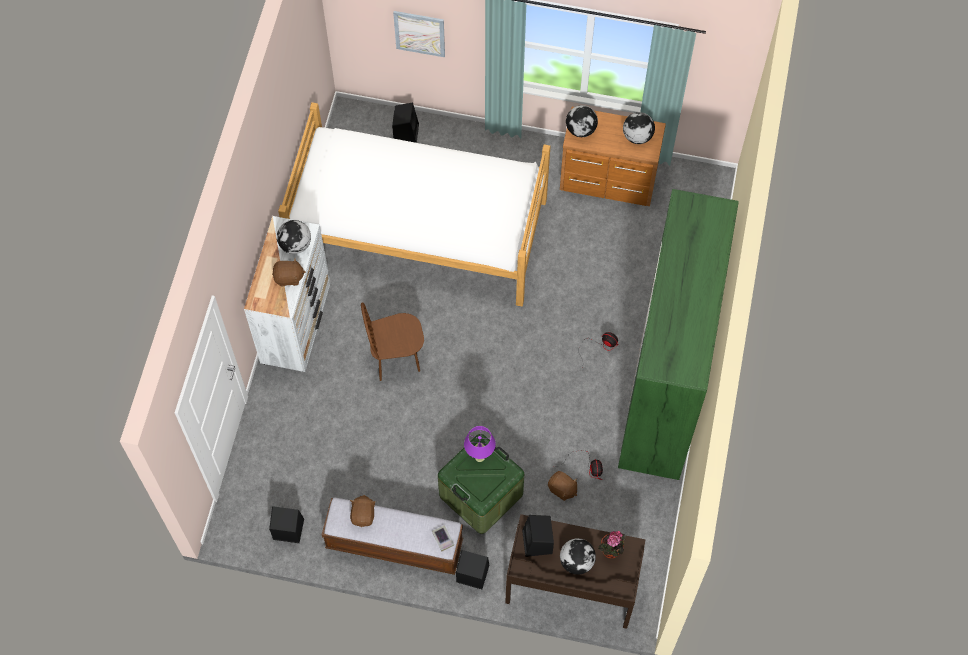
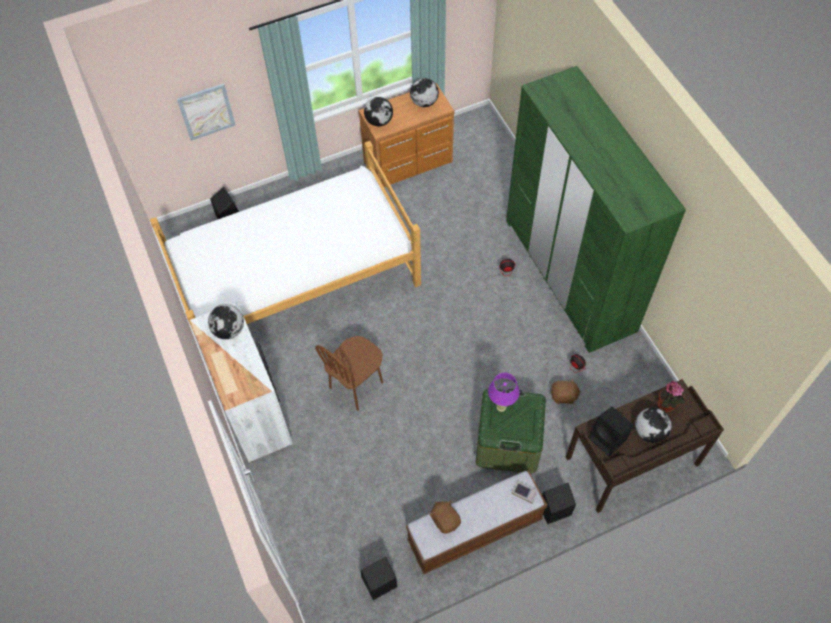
camera: 35 degrees left, 5 degrees down
brown plush toy [272,258,305,286] -> none

